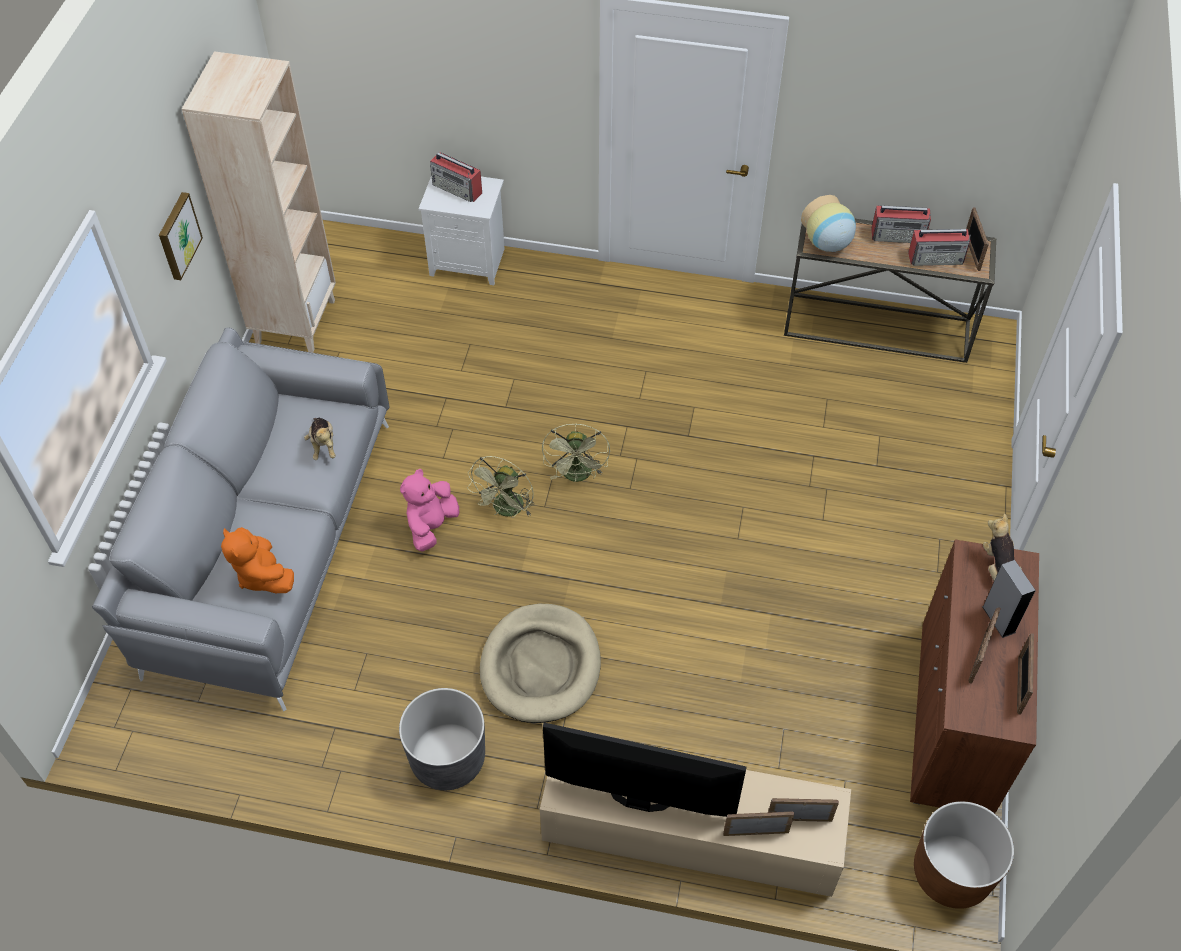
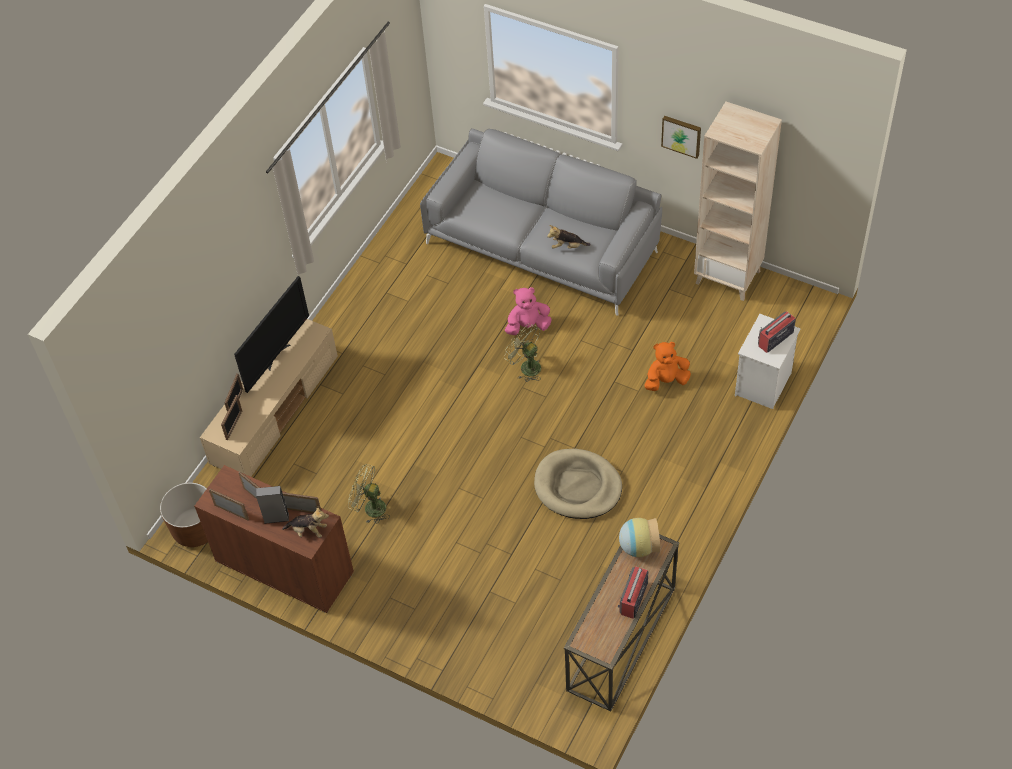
camera: 110 degrees right, 0 degrees up
orange plush toy [221,527,294,593] -> orange plush toy moved to [644,342,691,391]
grey planter [399,688,485,790] -> none
pink plush toy [400,469,459,552] -> pink plush toy turned 60 degrees counterclockwise [505,287,552,335]
beige dog bed [480,604,601,723] -> beige dog bed moved to [534,449,622,519]
green fan [542,424,610,482] -> green fan moved to [348,464,390,524]
radio [908,229,971,266] -> none
picture frame [966,207,989,271] -> picture frame moved to [282,492,321,513]

